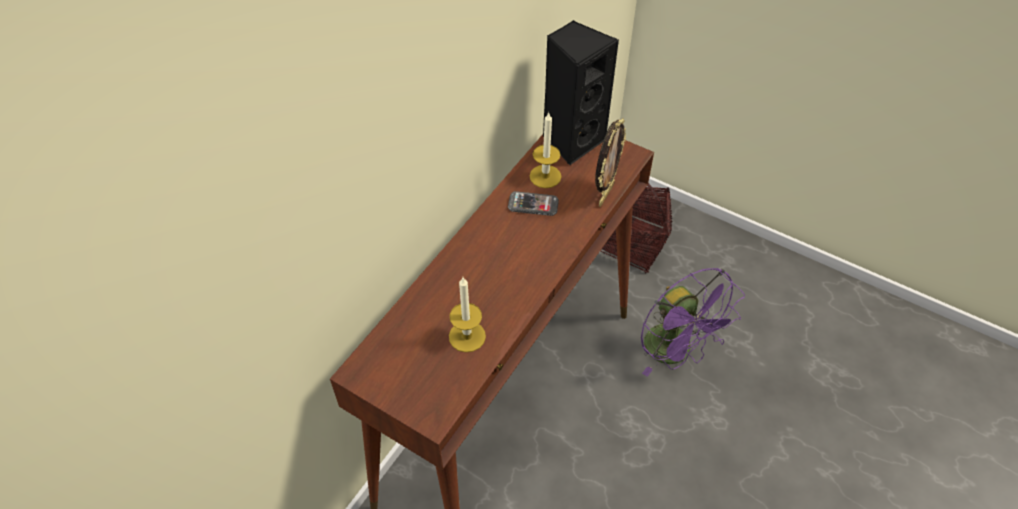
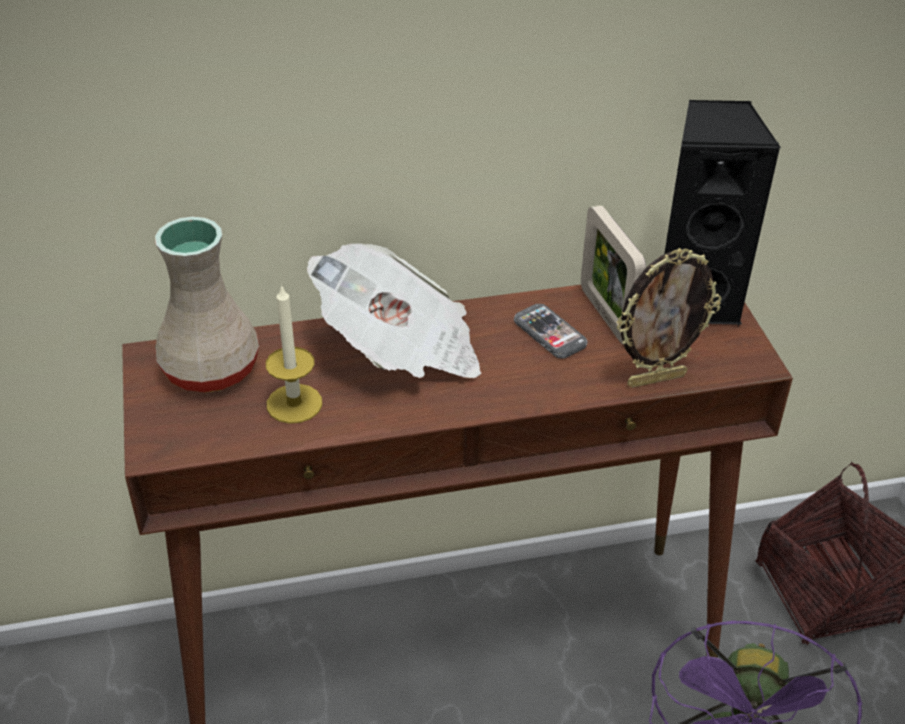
camera: 45 degrees right, 10 degrees down
candle [530,112,562,188] -> picture frame [581,205,646,344]
none -> beige vase [155,217,259,393]
none -> newspaper [307,244,481,378]

